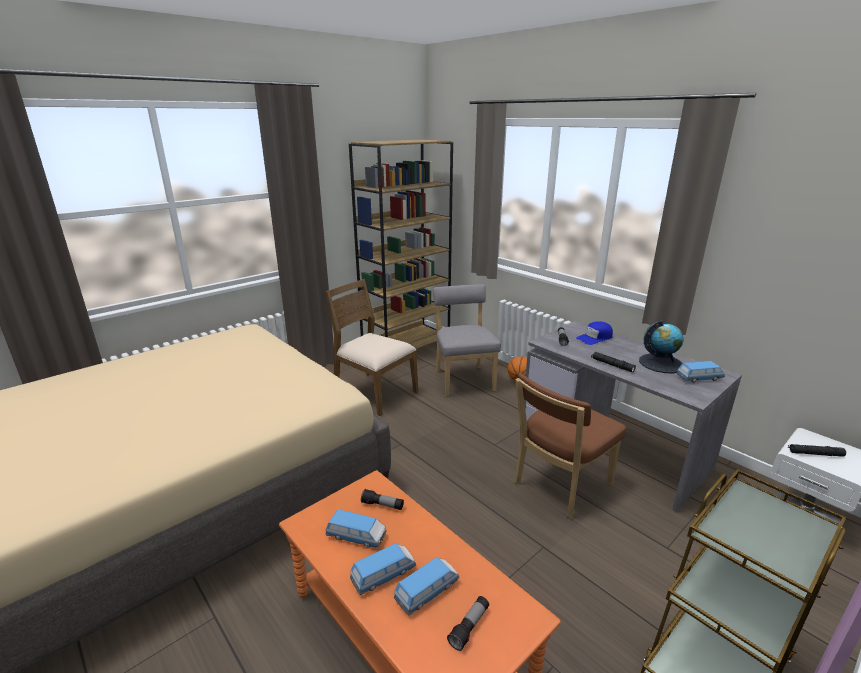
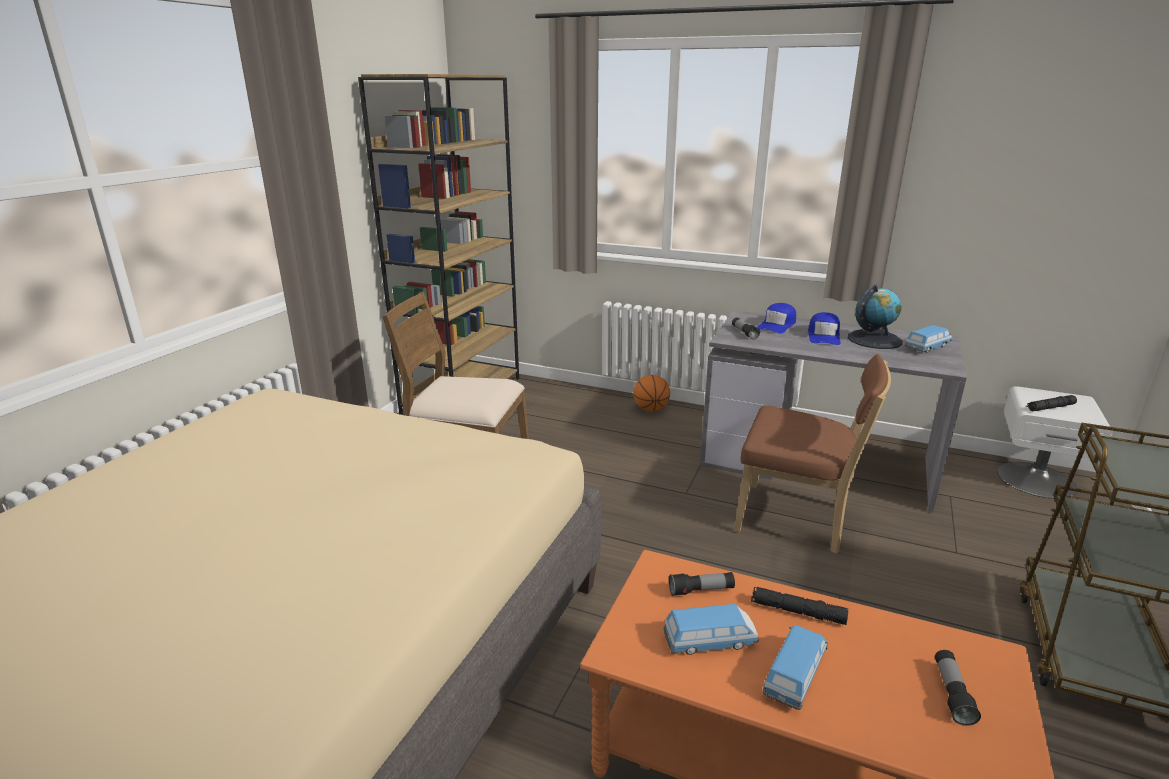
camera: 25 degrees left, 0 degrees up
toy car [394,558,459,615] -> none
grey chair [433,284,501,396] -> none
brown chair [514,373,626,519] -> brown chair turned 90 degrees counterclockwise [734,354,891,554]
black flashlight [591,352,636,372] -> black flashlight moved to [751,587,848,625]
none -> blue cap [808,312,841,345]

